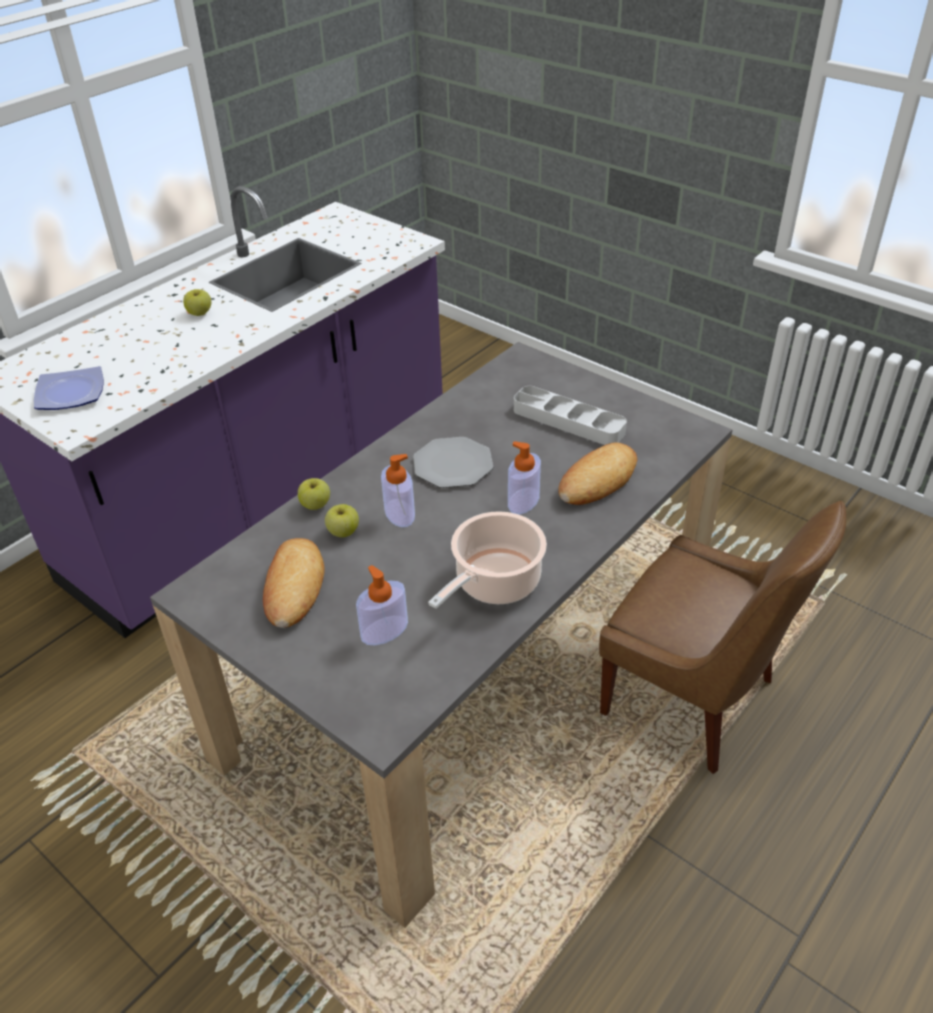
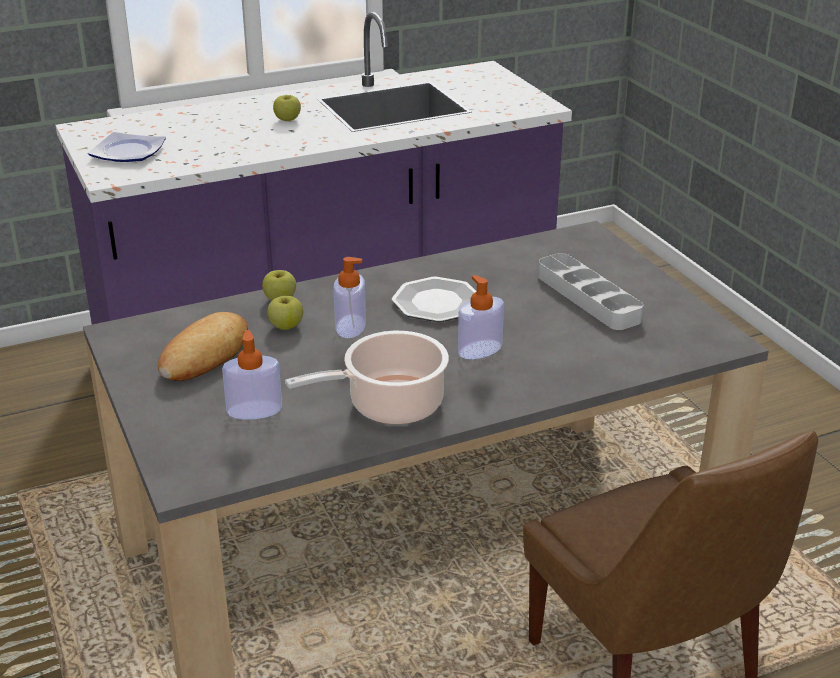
camera: 25 degrees right, 10 degrees down
bread [558,442,637,505] -> none

